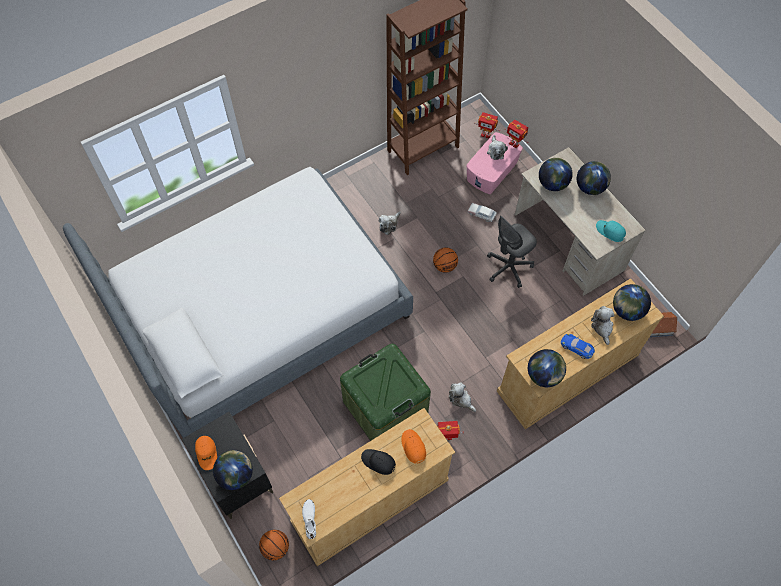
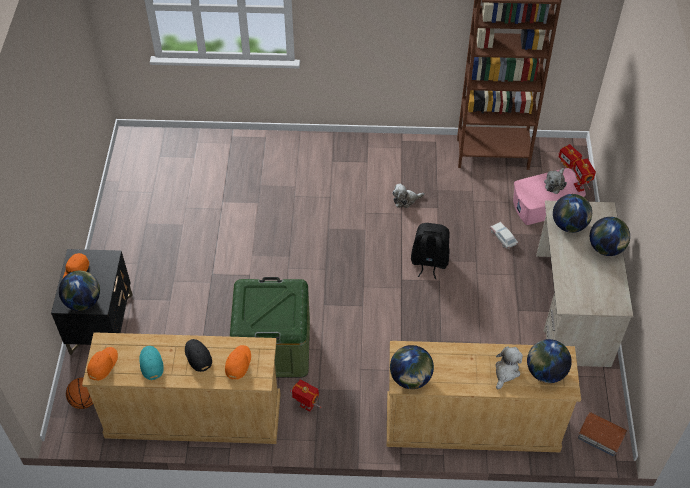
camera: 35 degrees right, 10 degrees down
bed [63,167,413,438] -> none
white shoe [302,499,316,539] -> orange cap [87,347,118,381]
basketball [433,247,458,273] -> black backpack [411,223,450,279]
plush toy [449,382,476,412] -> none
grey office chair [487,215,537,288] -> none
blue toy car [561,334,595,359] -> none
turquoise cap [596,220,626,242] -> turquoise cap moved to [139,346,164,380]

